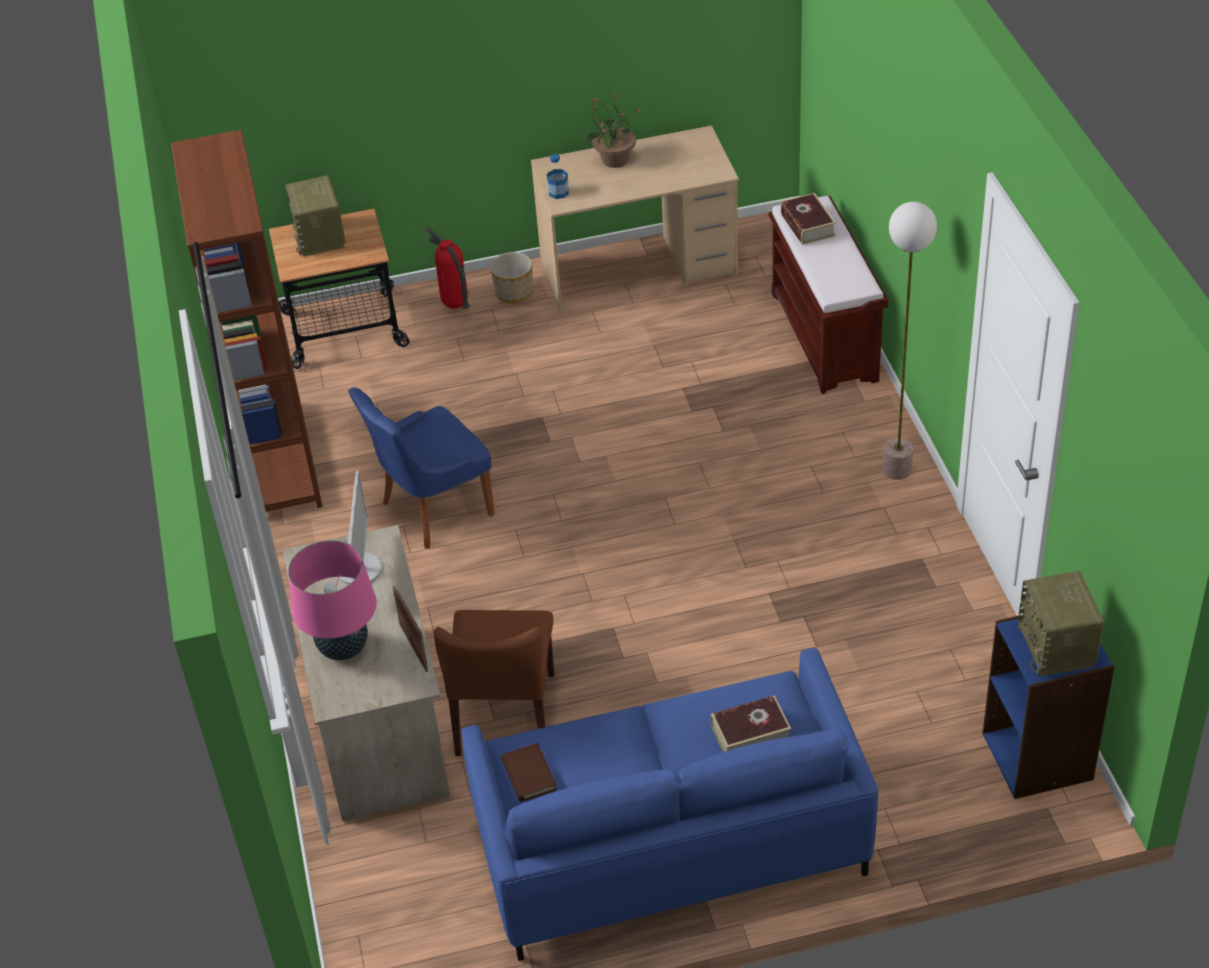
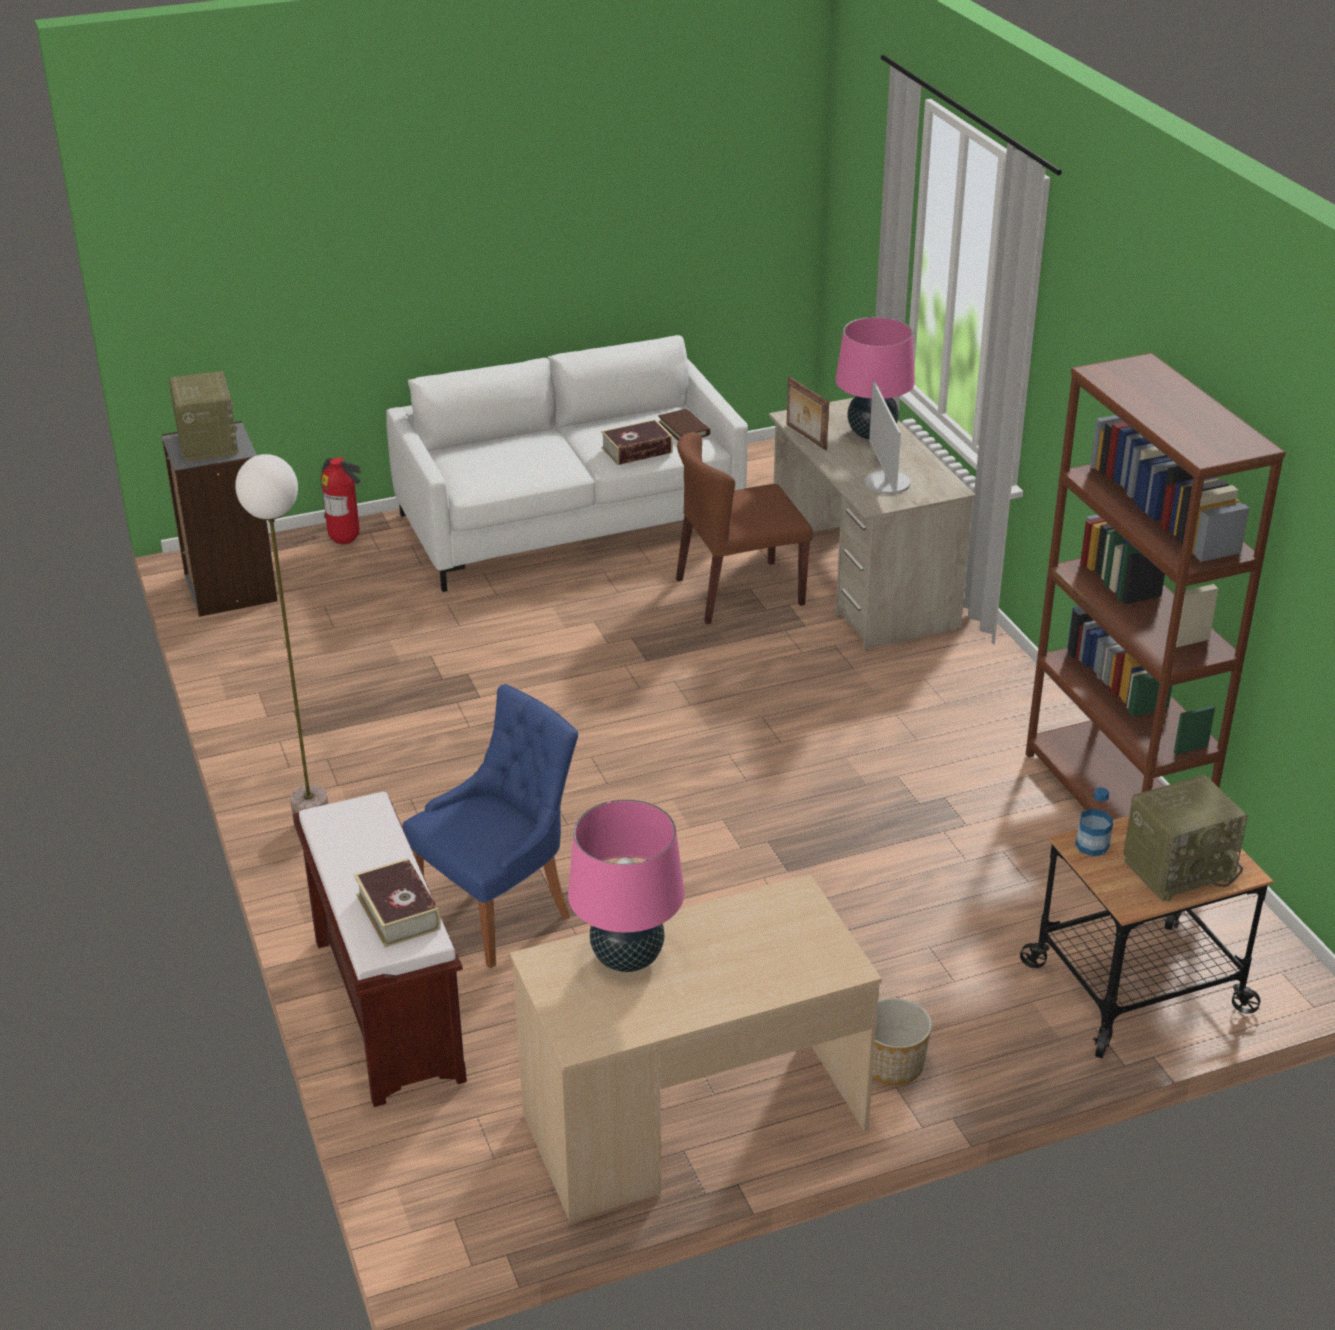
camera: 170 degrees right, 10 degrees down
radio [285,175,345,257] -> radio turned 90 degrees clockwise [1123,775,1248,901]
blue chair [348,387,495,549] -> blue chair moved to [403,684,578,968]
fire extinguisher [426,226,470,309] -> fire extinguisher moved to [321,458,362,544]
brown chair [434,610,555,756] -> brown chair turned 105 degrees counterclockwise [676,432,813,624]
blue sofa [461,648,878,961] -> white sofa [386,335,748,592]
bottle [547,154,569,199] -> bottle moved to [1075,787,1113,856]
potted plant [584,94,641,168] -> none
book [711,695,791,752] -> book moved to [601,419,673,465]
blue bookcase [982,616,1115,799] -> grey bookcase [161,421,278,617]
none -> pink table lamp [568,800,684,972]

